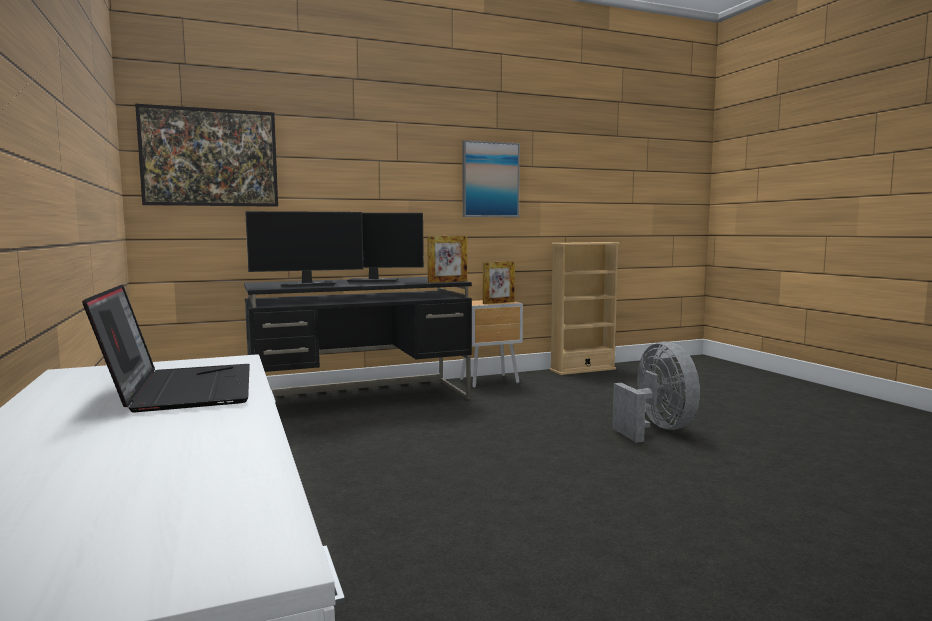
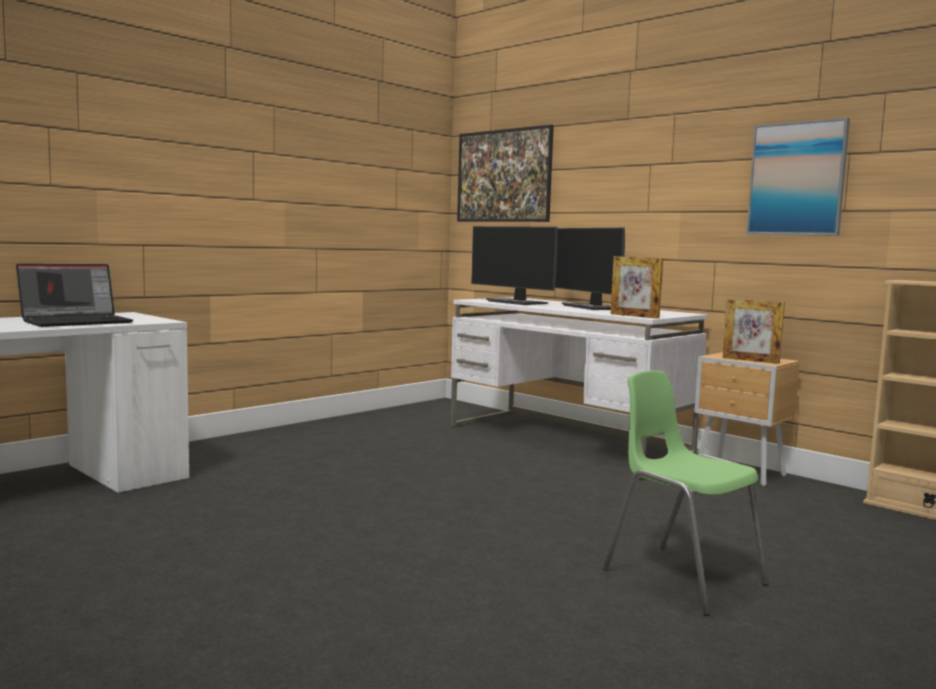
camera: 65 degrees right, 0 degrees up
black desk [244,277,472,400] -> white desk [451,297,708,456]
grey fan [613,342,700,443] -> green chair [603,370,768,616]

